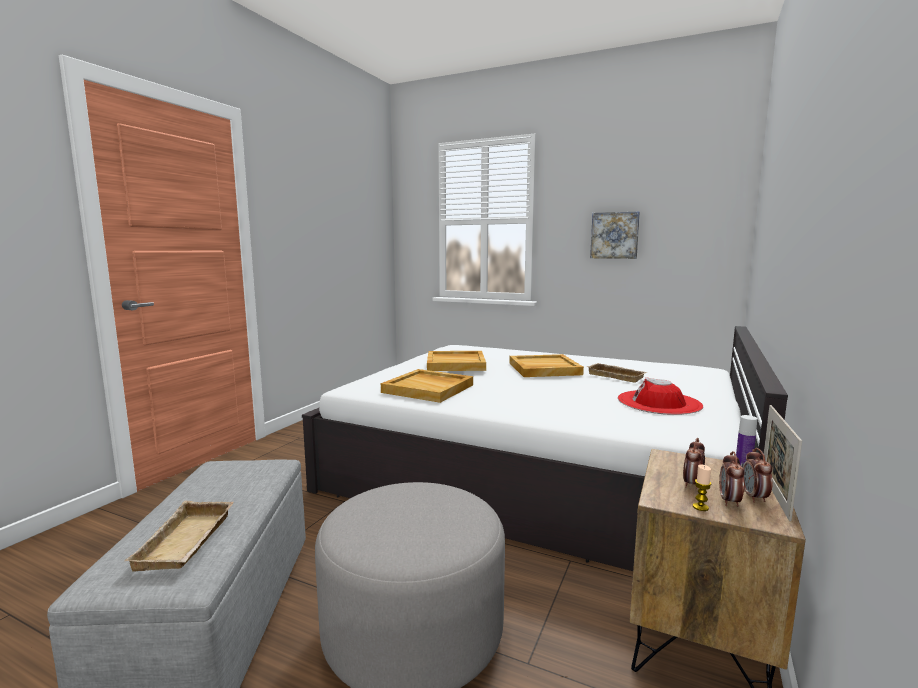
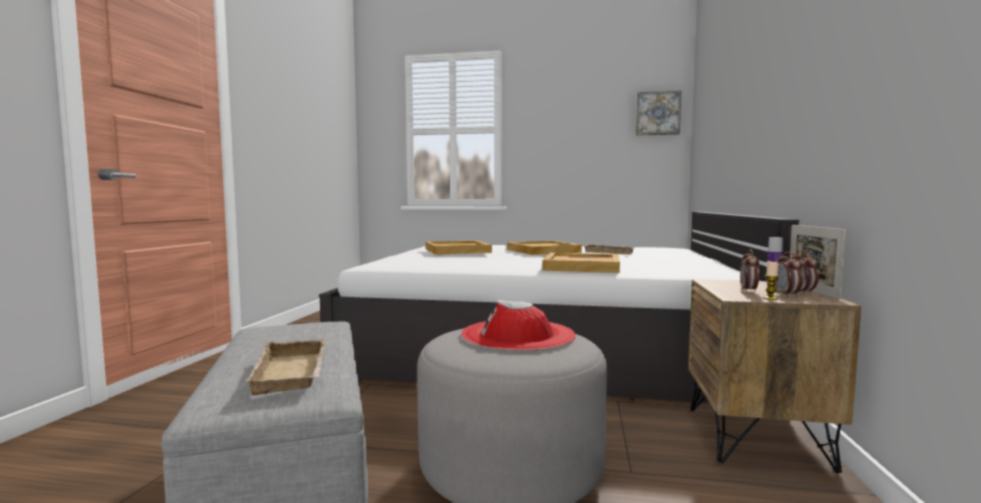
camera: 15 degrees left, 5 degrees down
beige tray [381,369,473,403] -> beige tray moved to [542,253,620,273]
picture [590,212,640,259] -> picture moved to [636,90,681,136]
red hat [618,377,703,415] -> red hat moved to [461,300,576,351]

